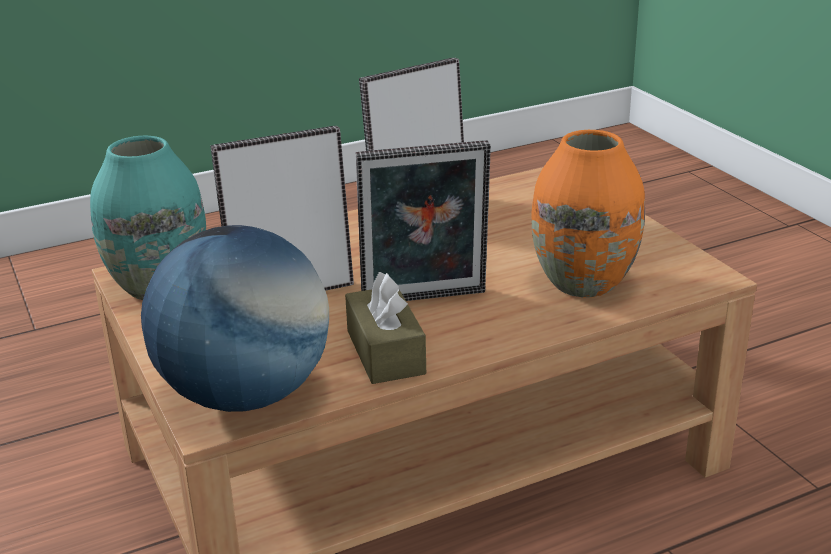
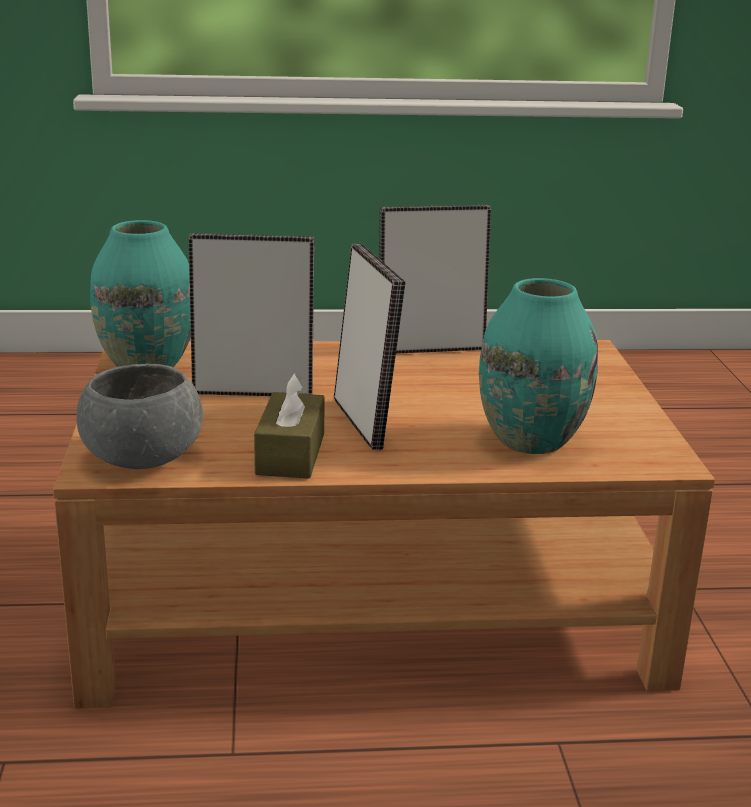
camera: 20 degrees right, 5 degrees down
globe [141,225,329,412] -> grey bowl [76,364,203,469]
picture frame [356,140,491,301] -> picture frame turned 120 degrees counterclockwise [334,244,406,450]
orange vase [531,130,645,298] -> turquoise vase [479,278,598,454]

